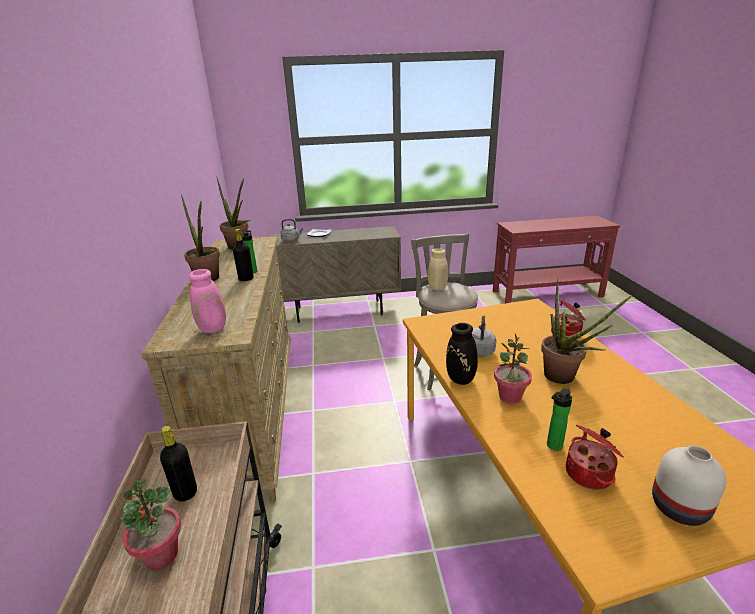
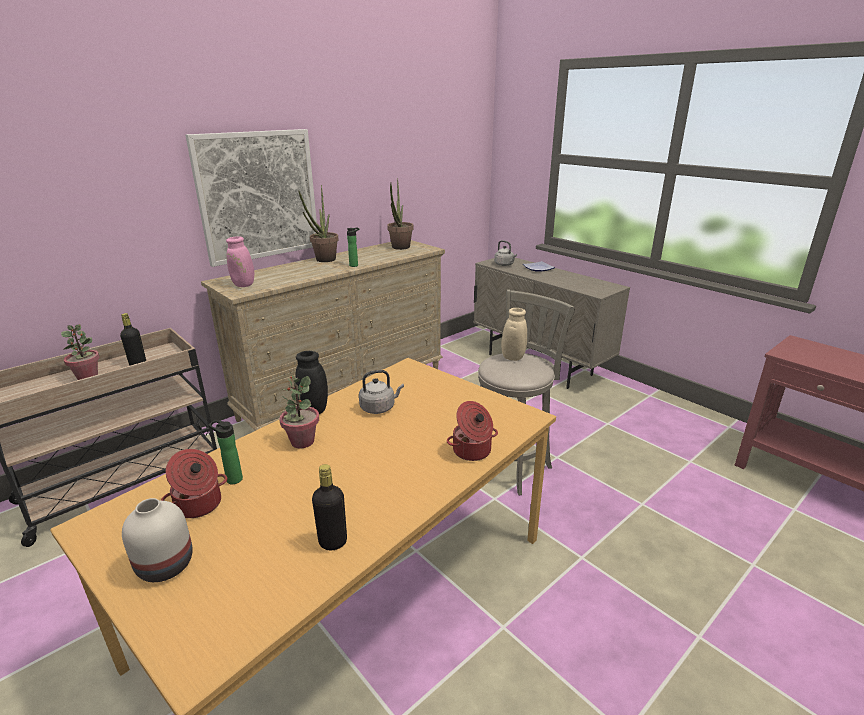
camera: 55 degrees right, 0 degrees up
black bottle [233,229,254,282] -> black bottle moved to [312,464,347,550]
potted plant [541,278,631,384] -> none
none -> picture [185,129,318,267]

